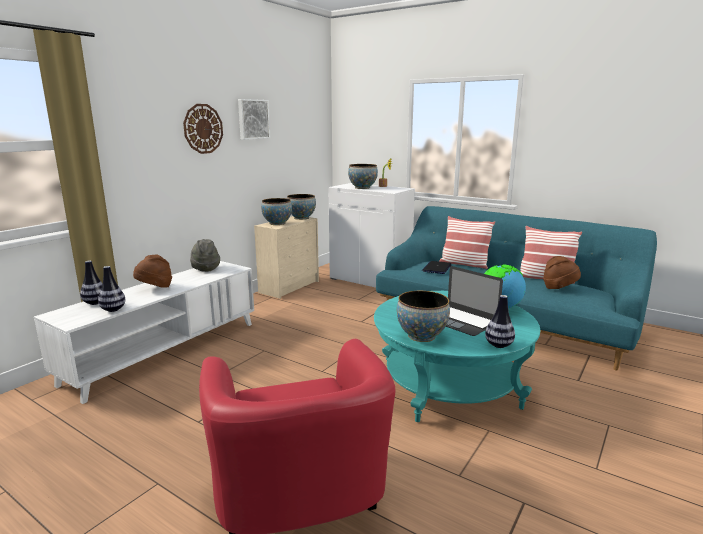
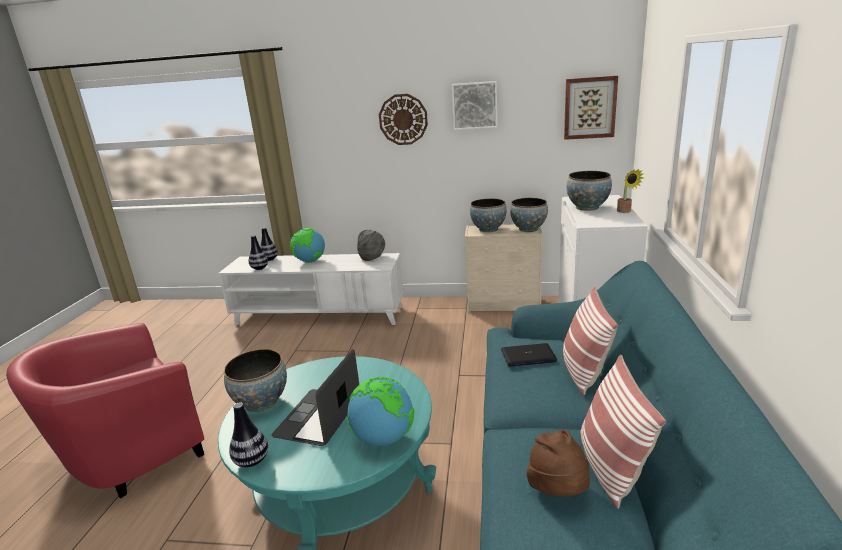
camera: 65 degrees right, 5 degrees up
brown hat [133,254,172,288] -> globe [290,228,325,263]
none -> picture [564,76,618,140]

